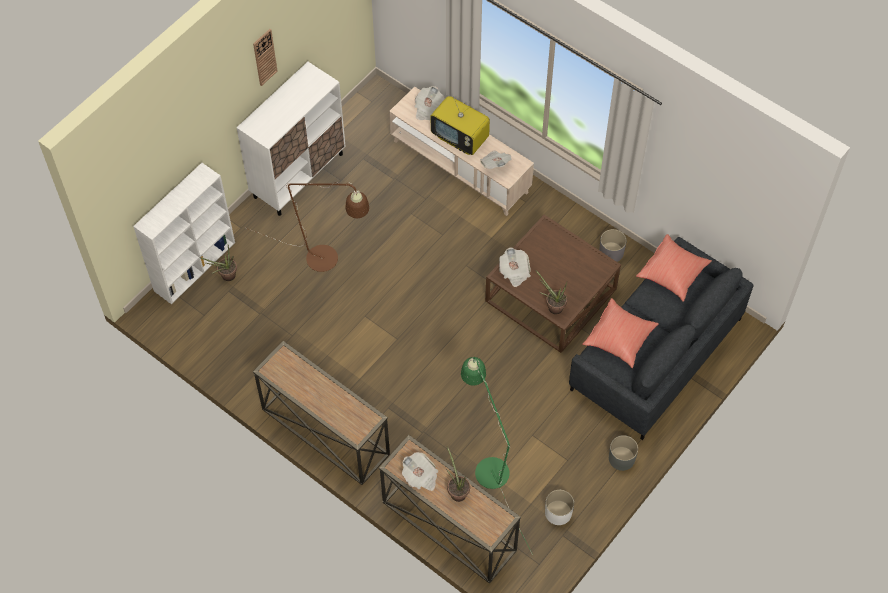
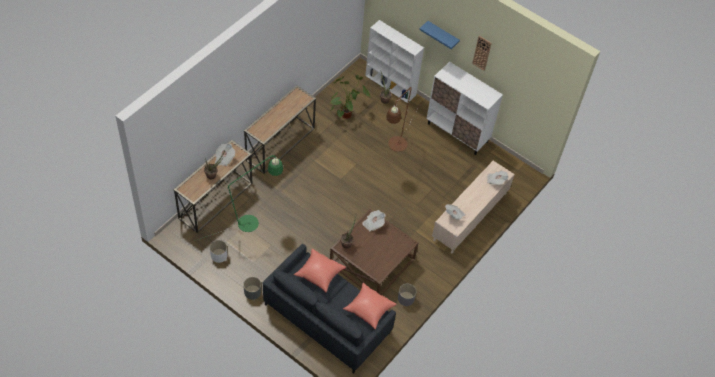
camera: 85 degrees right, 5 degrees down
television [431,96,490,155] -> none
none -> potted plant [330,75,371,119]
none -> blue shelf [419,21,460,49]

